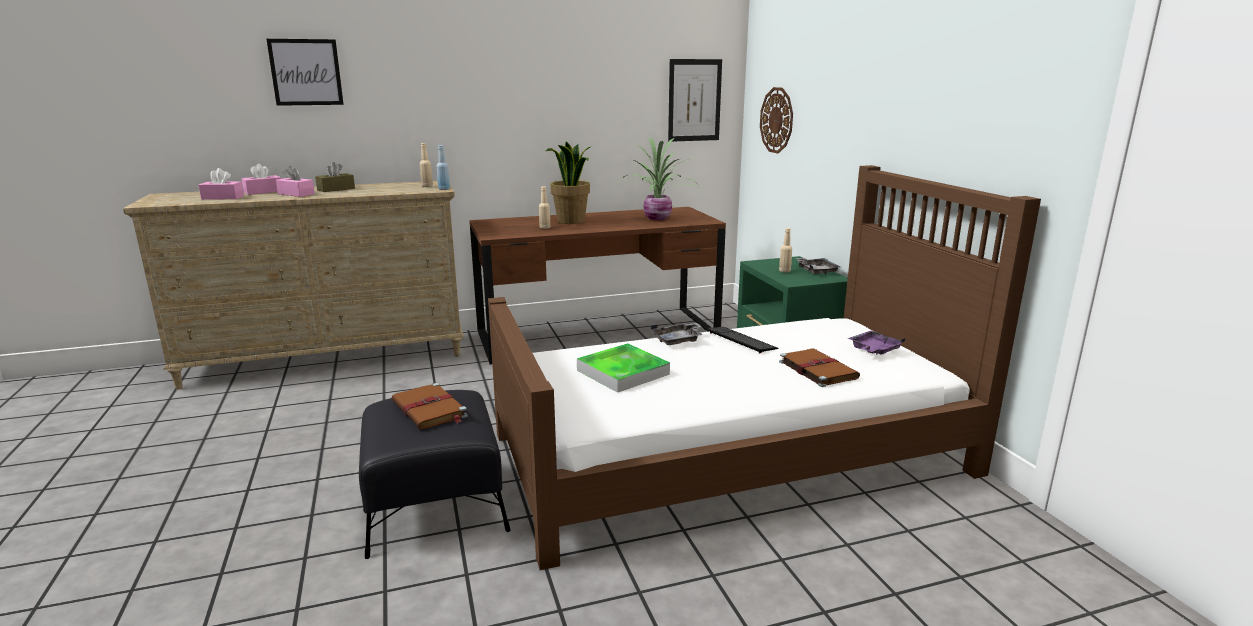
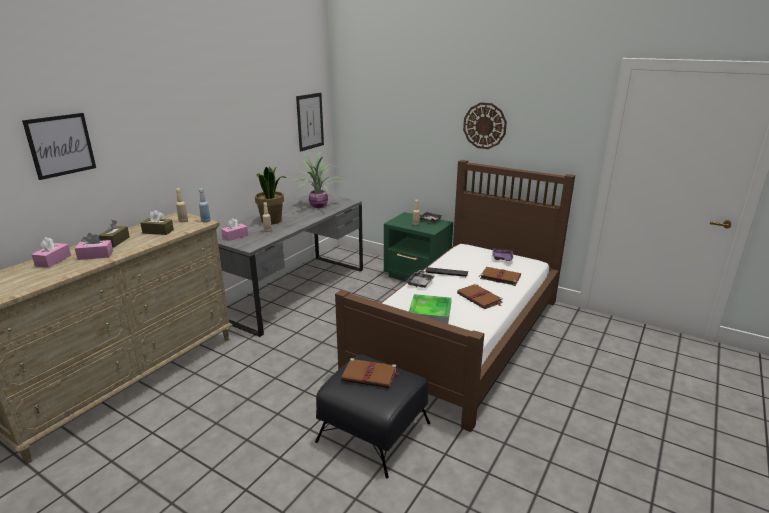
camera: 40 degrees left, 5 degrees up
pink tissue box [199,168,244,200] -> pink tissue box moved to [221,218,248,241]
brown desk [469,207,726,364] -> grey desk [216,194,363,337]
wall clock [760,87,793,154] -> wall clock moved to [463,102,507,149]
none -> brown tissue box [140,210,174,235]
none -> brown book [457,284,503,309]

